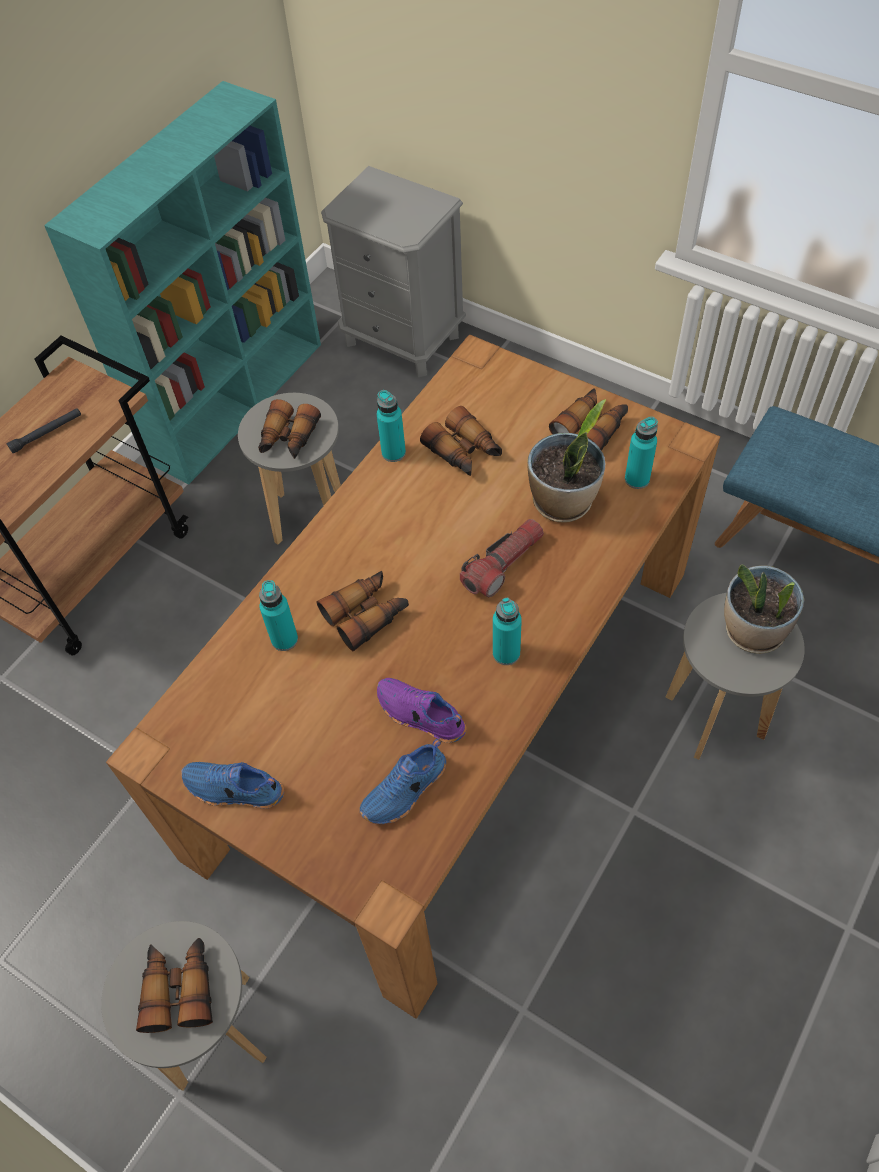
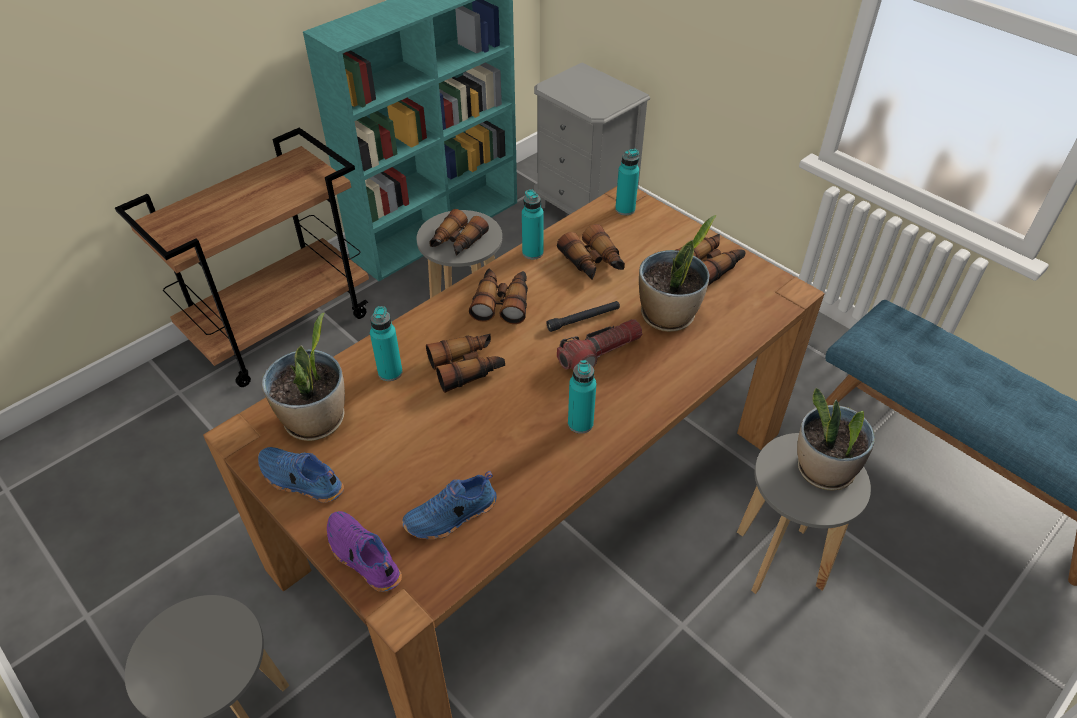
camera: 10 degrees right, 10 degrees down
black flashlight [7,408,81,454] -> black flashlight moved to [547,301,620,332]
binoculars [136,938,213,1033] -> binoculars moved to [469,269,528,324]
purple shoe [377,678,467,743] -> purple shoe moved to [327,511,402,592]
turquoise bottle [625,417,658,489] -> turquoise bottle moved to [615,149,639,215]
none -> potted plant [262,312,345,441]

